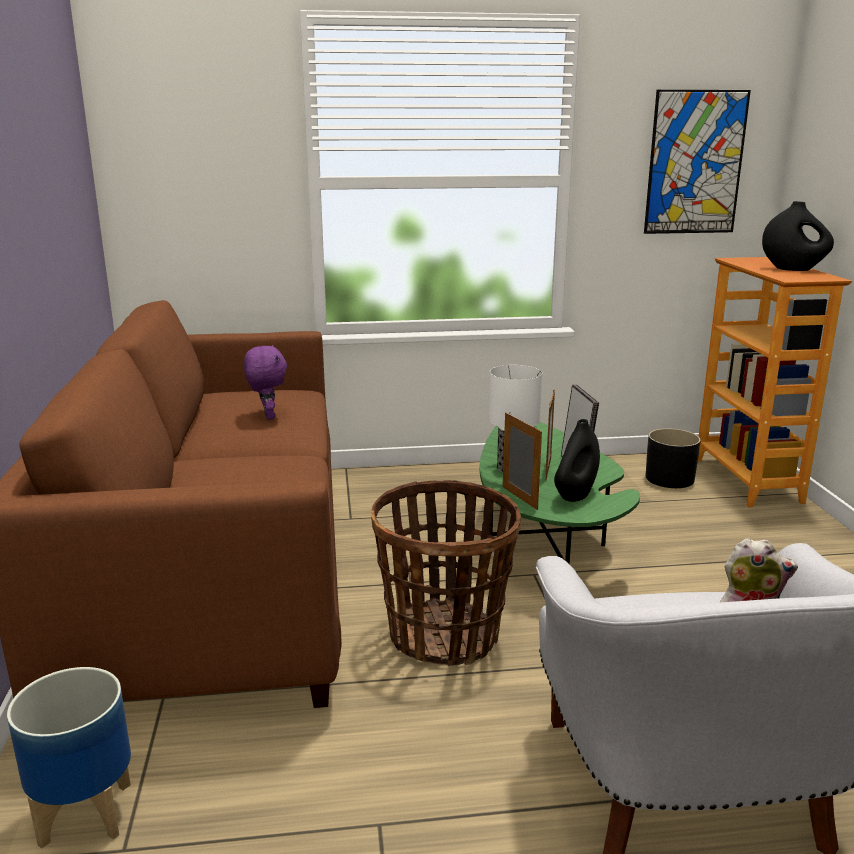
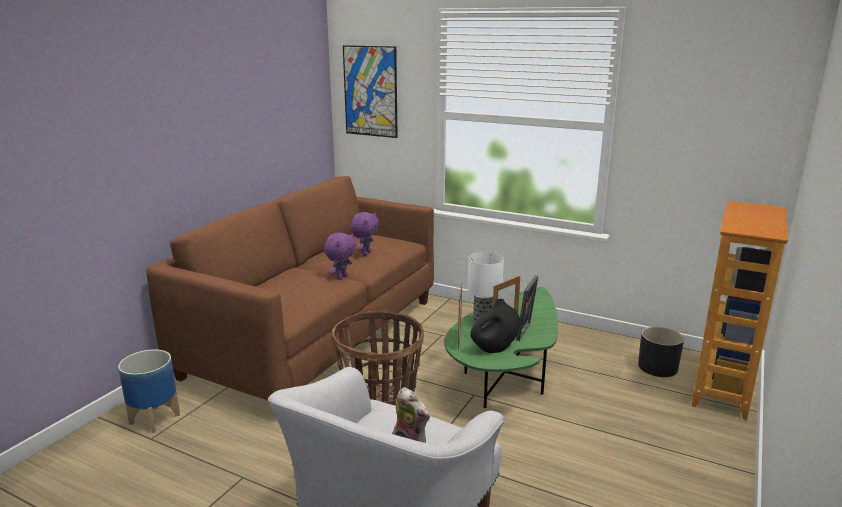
camera: 35 degrees right, 0 degrees up
picture [644,90,751,234] -> picture moved to [343,45,398,138]
black vase [762,201,834,271] -> none
none -> purple plush toy [324,232,356,280]

